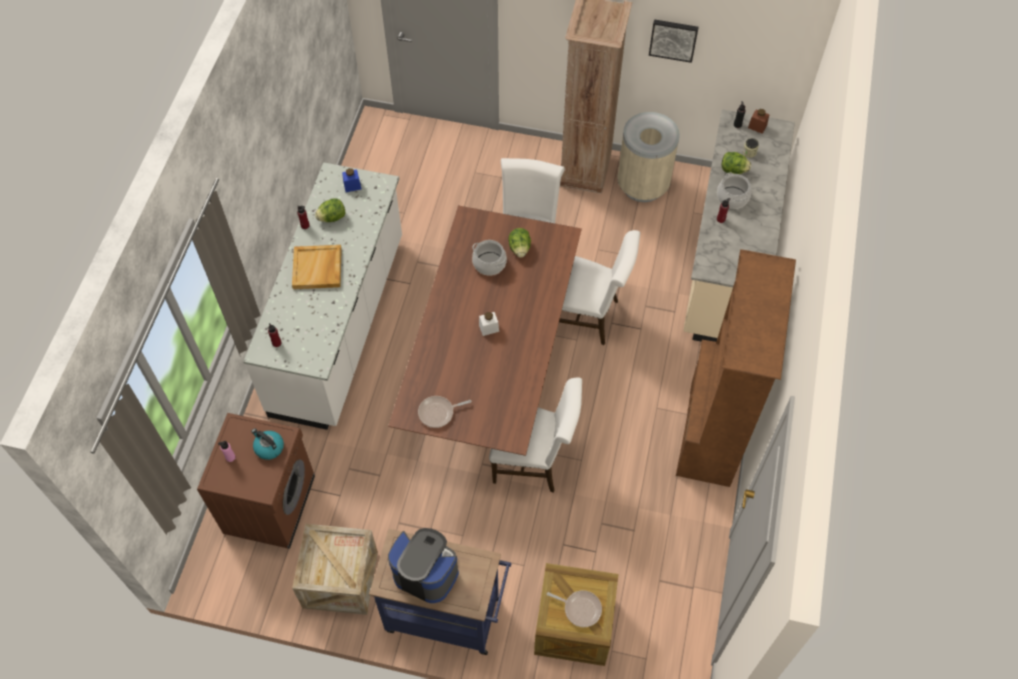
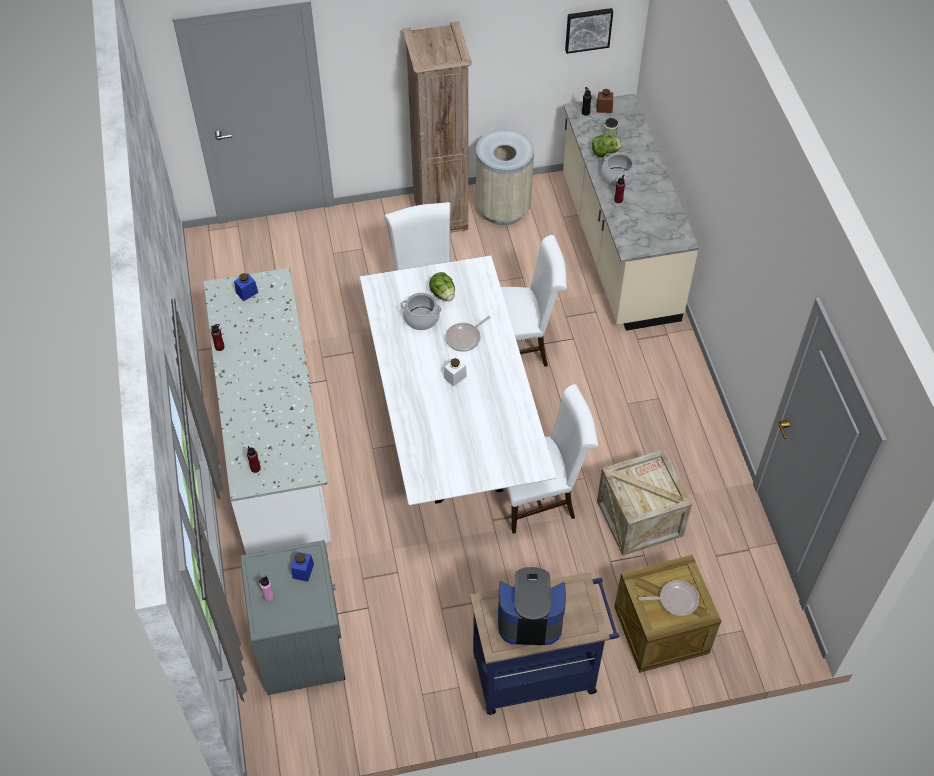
camera: 25 degrees left, 5 degrees down
brown washing machine [197,413,315,549] -> grey washing machine [240,540,346,695]
kettle [251,429,284,460] -> blue jar [291,552,314,582]
beige tray [292,245,342,289] -> none
crate [292,524,378,615] -> crate moved to [597,450,692,556]
lettuce [315,198,346,222] -> none
brown dining table [388,205,582,456] -> white dining table [360,255,557,505]
frying pan [418,396,471,428] -> frying pan moved to [445,316,490,352]
picture [649,19,699,63] -> picture moved to [565,8,613,54]
brown bookcase [676,249,796,487] -> none

